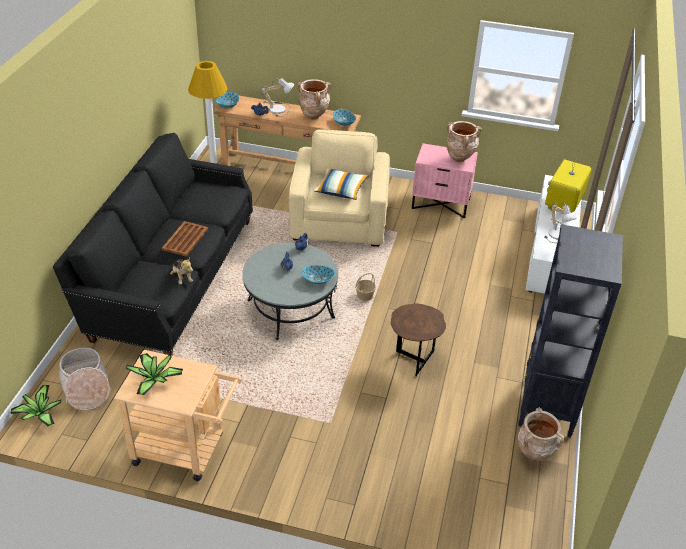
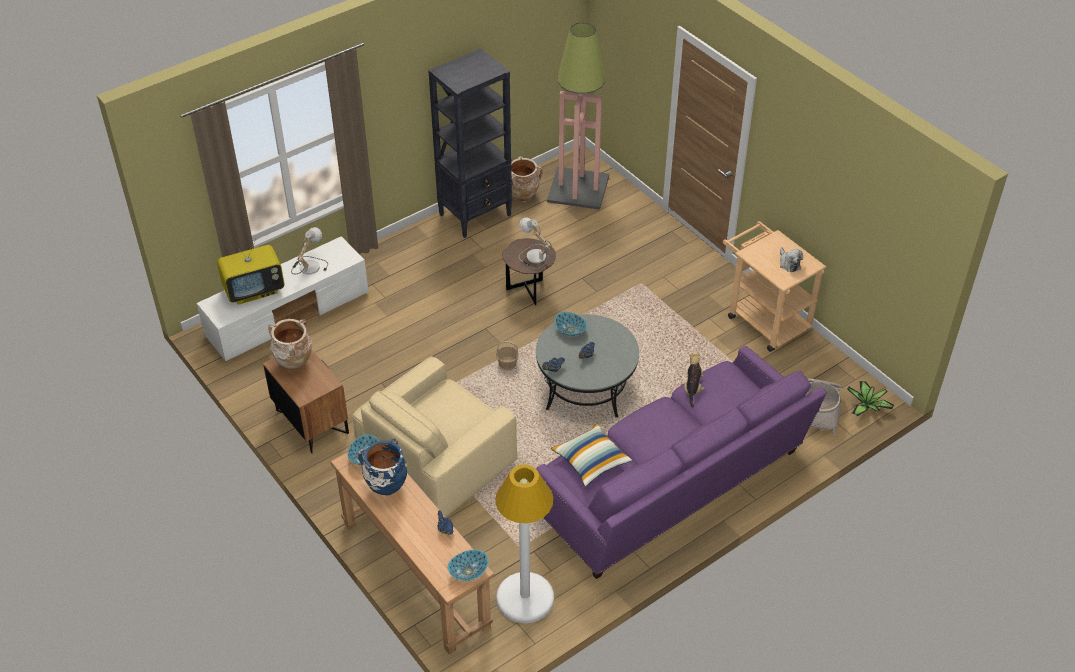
camera: 140 degrees left, 5 degrees up
black sofa [53,133,253,356] -> purple sofa [536,346,827,579]
potted plant [126,353,183,395] -> plush toy [780,248,803,272]
brown tray [162,221,208,257] -> none
table lamp [260,78,294,117] -> table lamp moved to [518,218,552,269]
beige vase [298,79,331,120] -> blue vase [358,439,407,495]
pillow [314,168,369,200] -> pillow moved to [551,424,632,486]
pink nightstand [412,143,478,219] -> brown nightstand [263,349,349,453]
none -> floor lamp [547,22,609,210]

